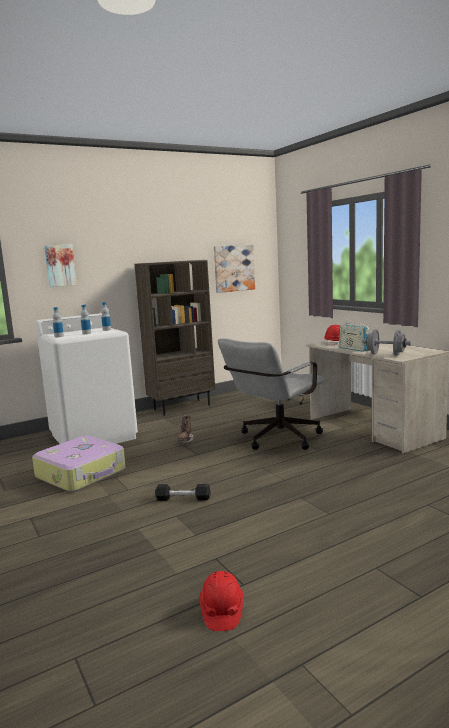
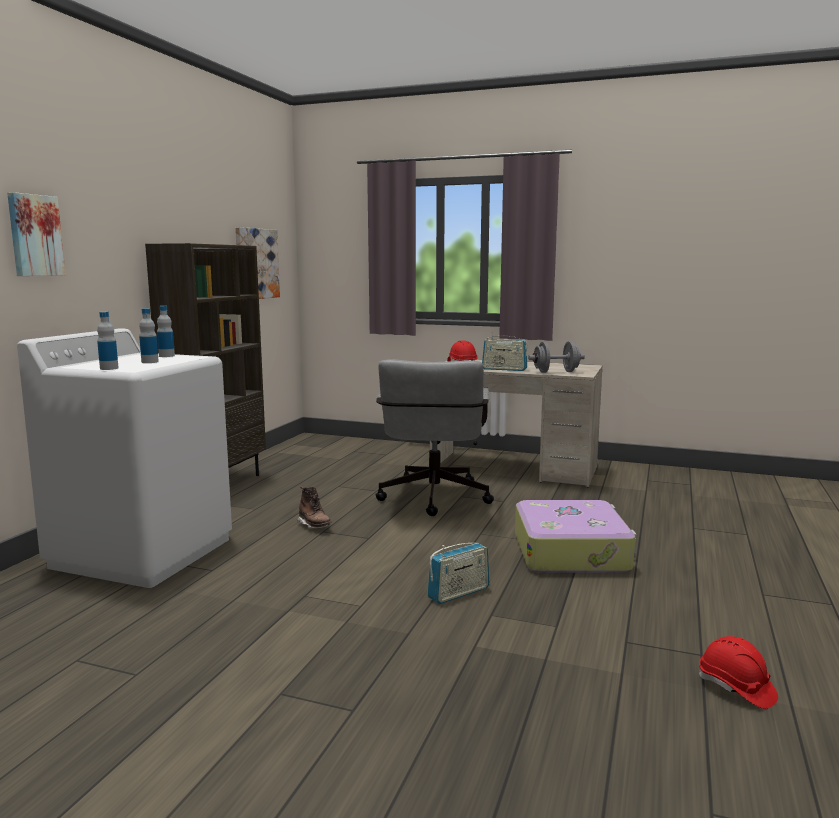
camera: 40 degrees left, 0 degrees up
suitcase [32,436,125,492] -> suitcase moved to [515,500,636,573]
black dumbbell [155,484,210,501] -> radio [427,543,489,604]

